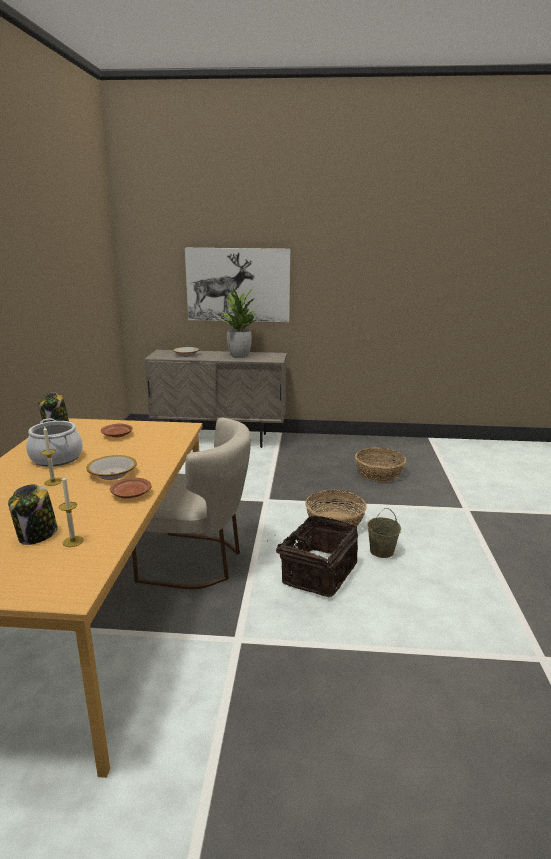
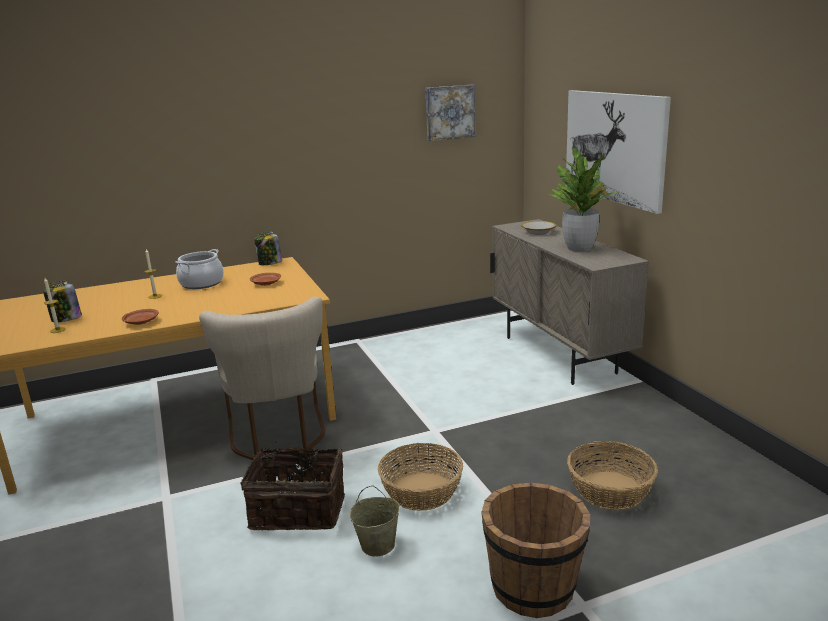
camera: 65 degrees right, 0 degrees up
bowl [87,455,137,480] -> none
none -> picture [425,85,475,141]
none -> brown bucket [481,482,590,618]

